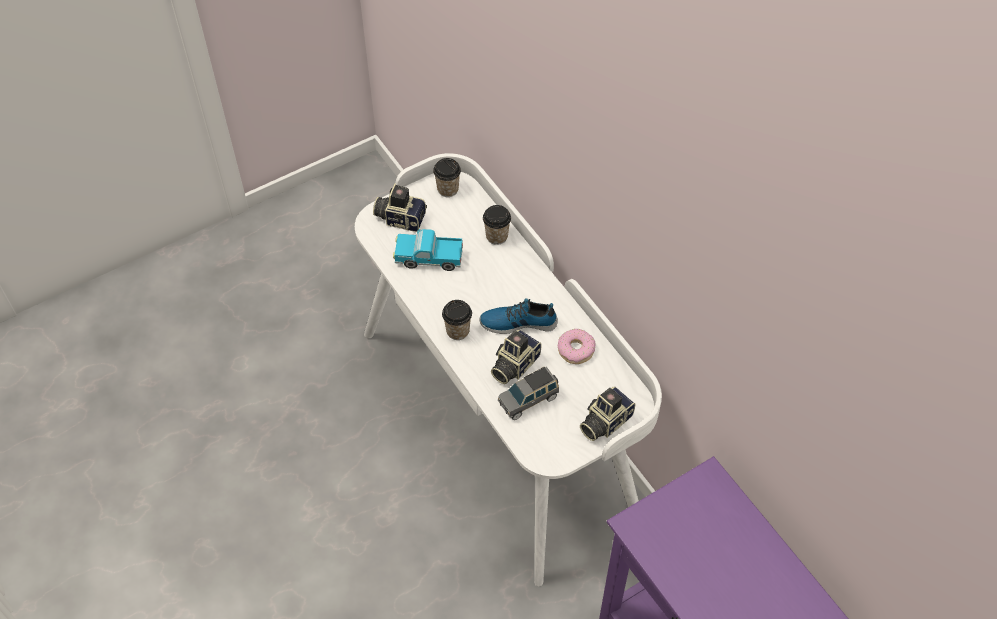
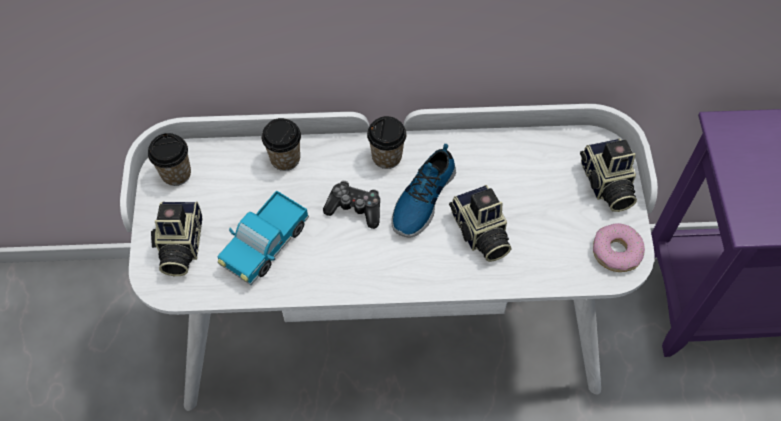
camera: 60 degrees left, 5 degrees up
camera [373,183,427,232] -> camera turned 45 degrees counterclockwise [151,201,202,276]
cup [442,300,472,340] -> cup moved to [367,116,407,169]
grey toy car [498,367,559,420] -> none
donut [558,329,595,364] -> donut moved to [593,223,645,272]
none -> game controller [323,181,380,229]

